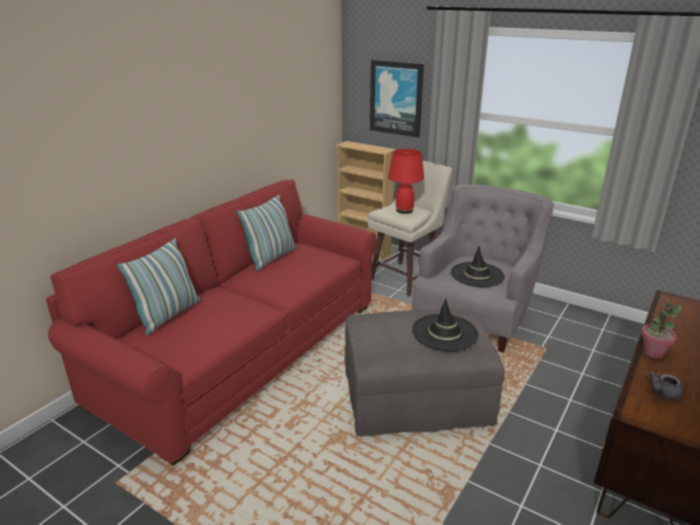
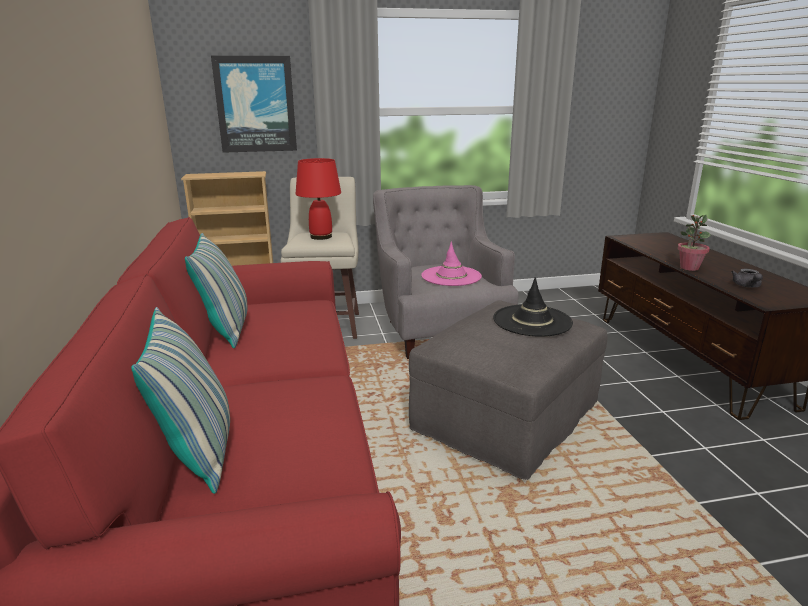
camera: 45 degrees left, 5 degrees down
black hat [451,246,505,287] -> pink hat [421,242,482,286]

